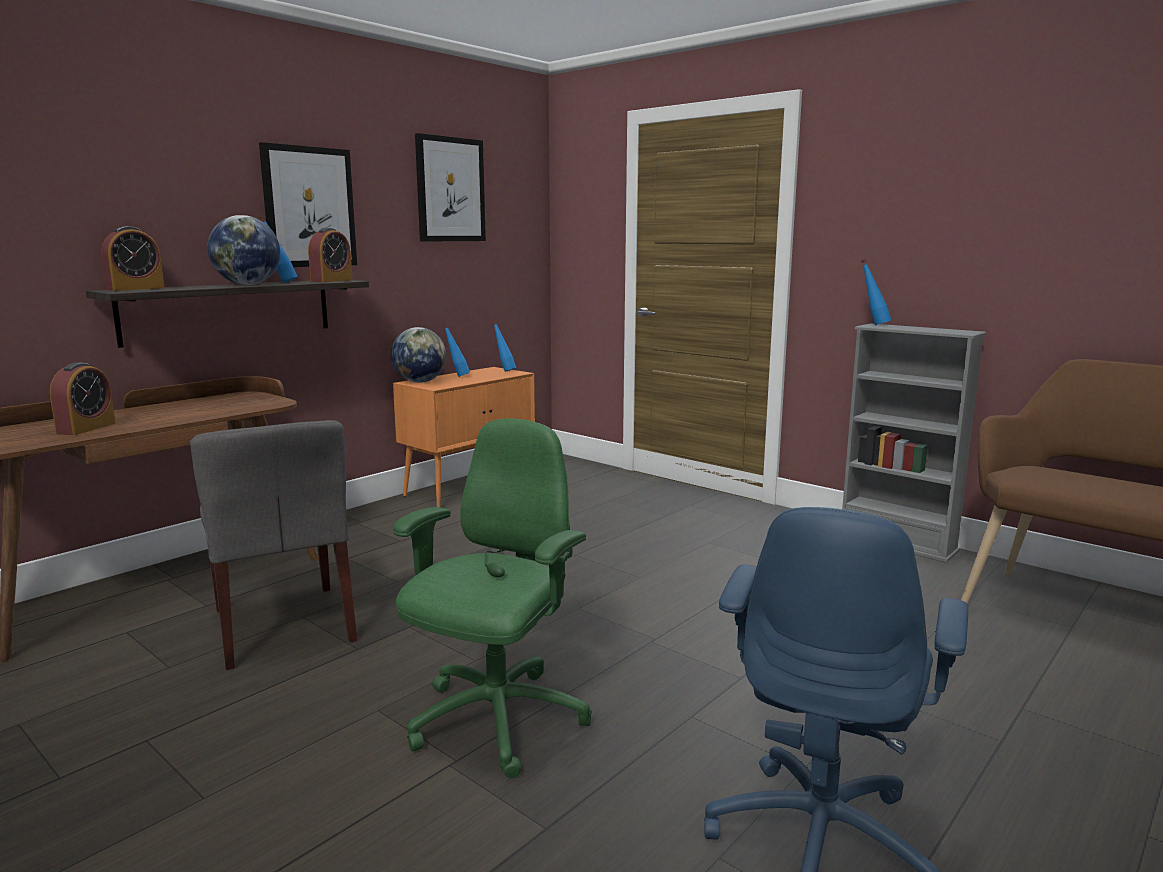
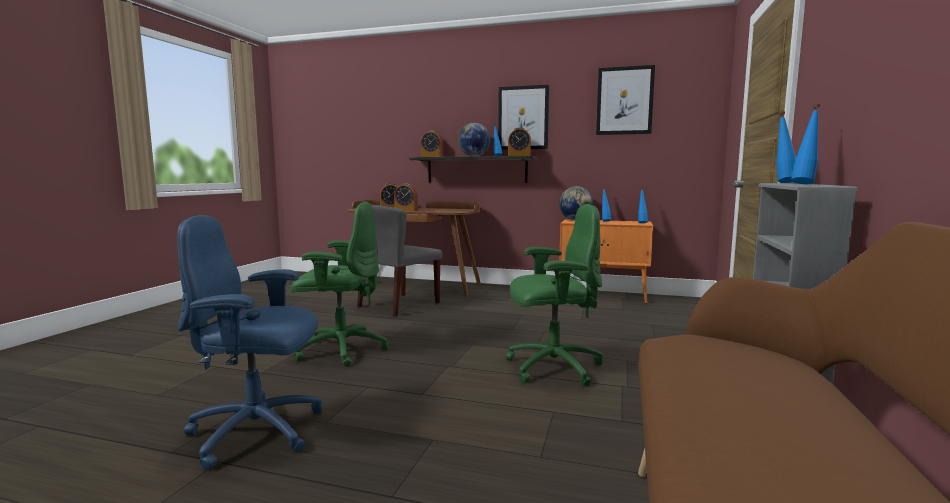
camera: 65 degrees right, 5 degrees down
none -> alarm clock [394,183,418,211]
none -> green office chair [506,204,603,387]
none -> blue bottle [791,104,820,184]

